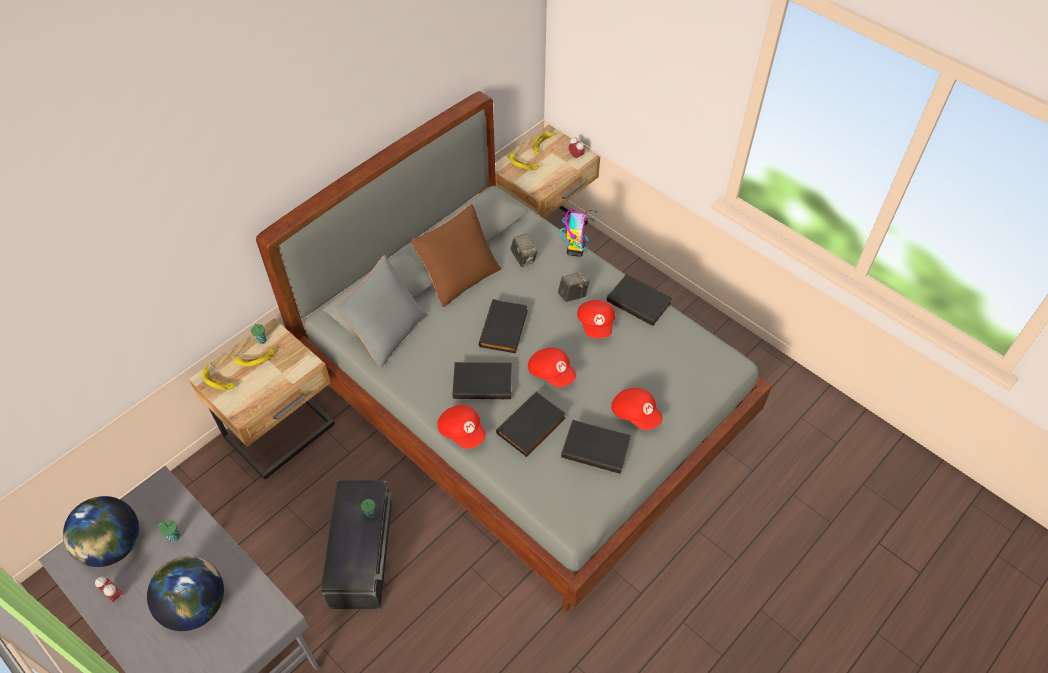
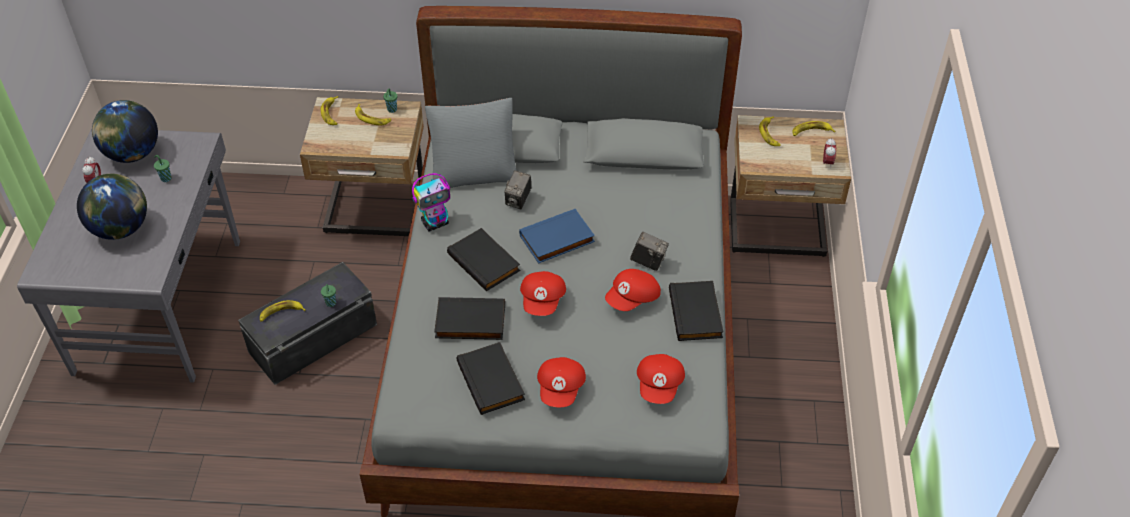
camera: 50 degrees right, 5 degrees down
brown pillow [411,204,501,307] -> none
red cap [437,405,486,449] -> red cap moved to [637,354,685,404]
black book [479,299,528,353] -> blue book [519,209,595,264]
camera [510,234,538,267] -> camera moved to [505,170,531,209]
toy robot [560,209,597,257] -> toy robot moved to [412,173,450,231]
none -> banana [260,300,306,322]

